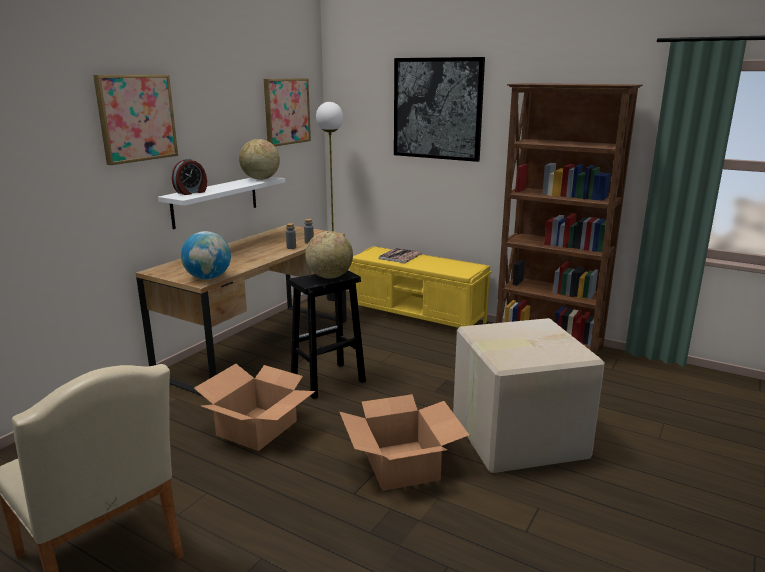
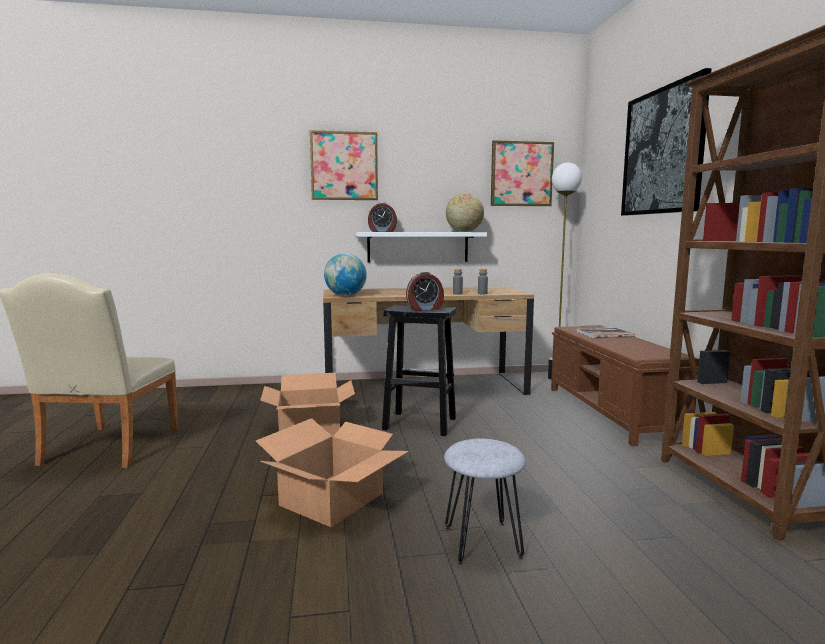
camera: 50 degrees right, 10 degrees down
globe [305,231,353,279] -> alarm clock [406,272,444,311]
yellow bench [350,246,492,328] -> brown bench [551,325,699,446]
cardboard box [453,318,605,473] -> grey stool [444,439,526,565]

